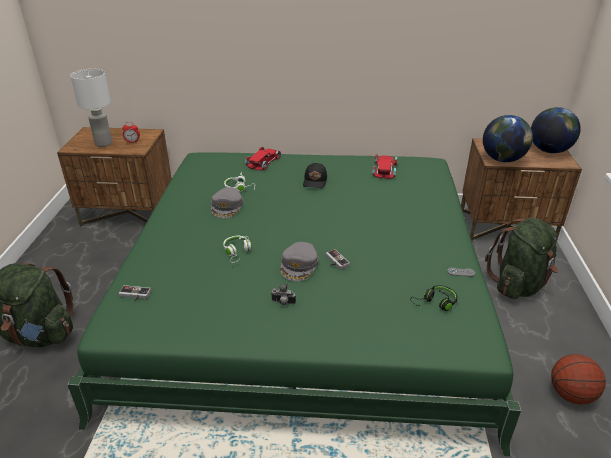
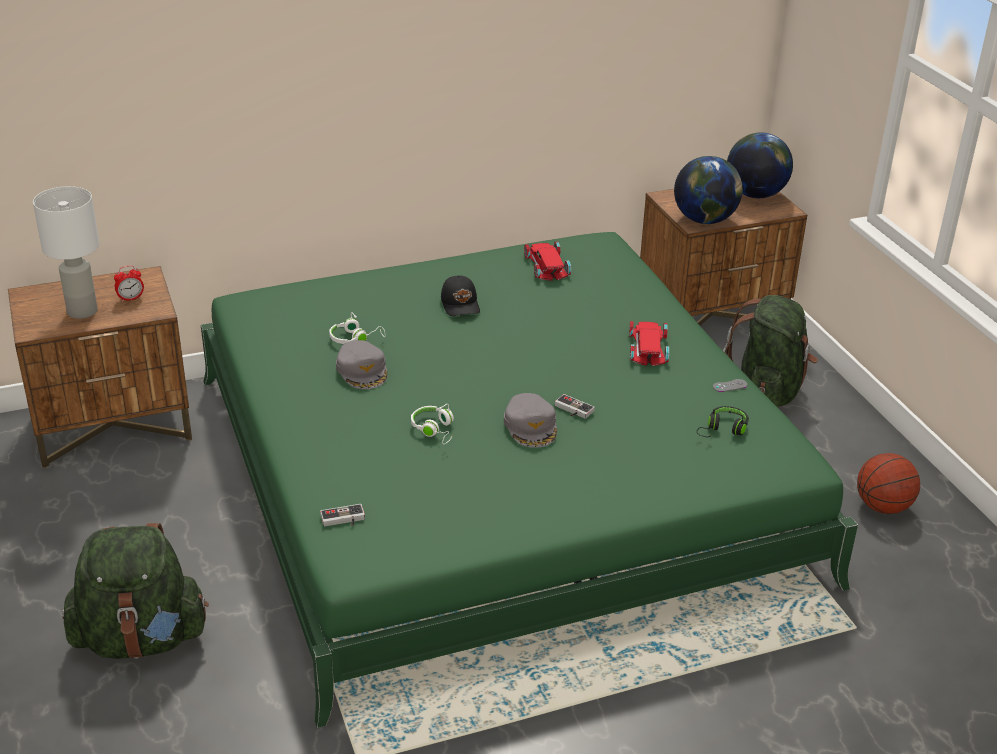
camera: 25 degrees left, 0 degrees up
red toy car [245,147,281,170] -> red toy car moved to [629,321,669,366]
camera [271,283,296,306] -> none

